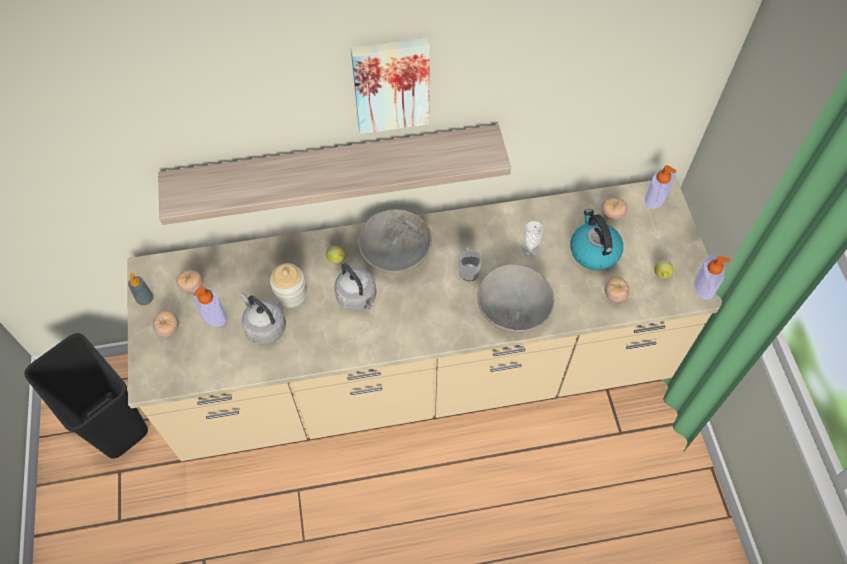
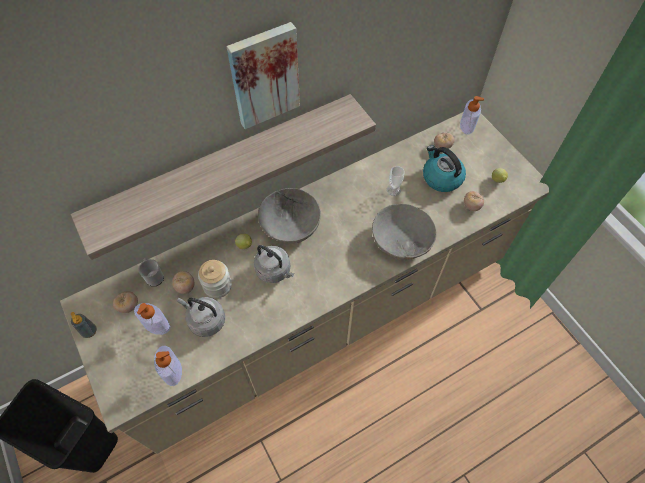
camera: 20 degrees left, 0 degrees up
tomato [153,310,179,337] -> tomato moved to [173,271,194,294]
mug [459,247,482,281] -> mug moved to [138,258,164,287]
soap dispenser [695,255,730,300] -> soap dispenser moved to [154,346,182,386]

